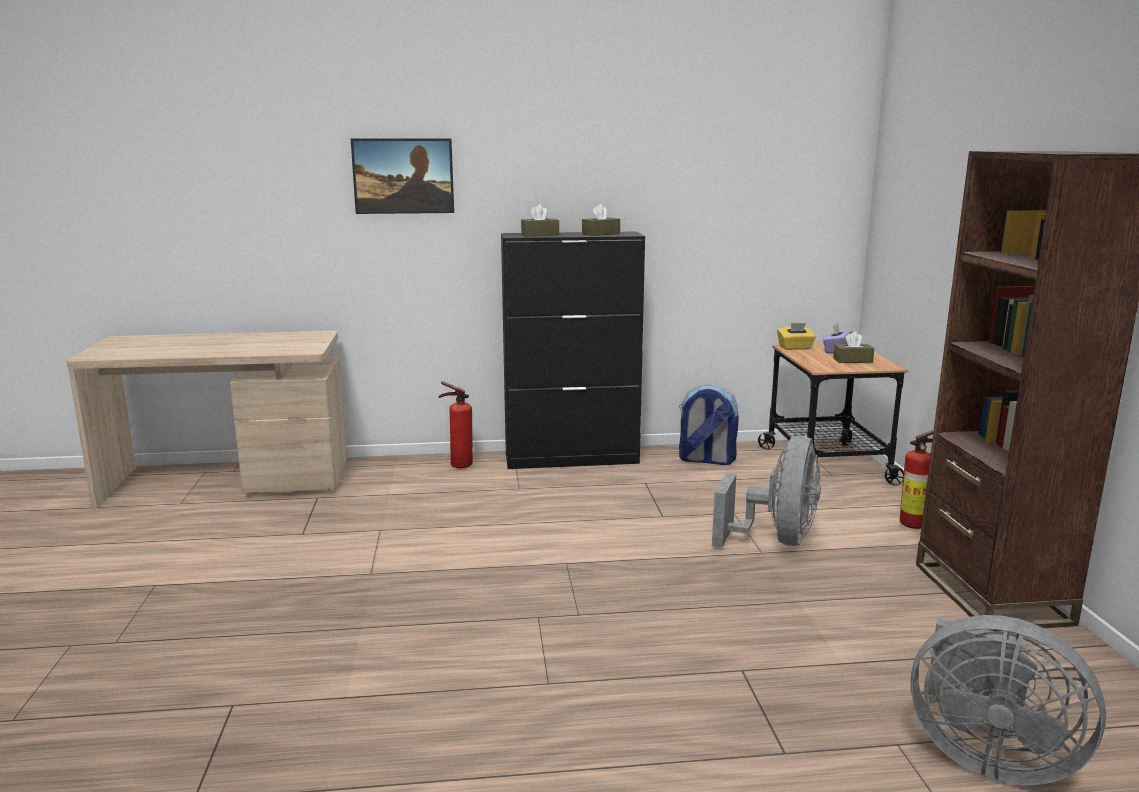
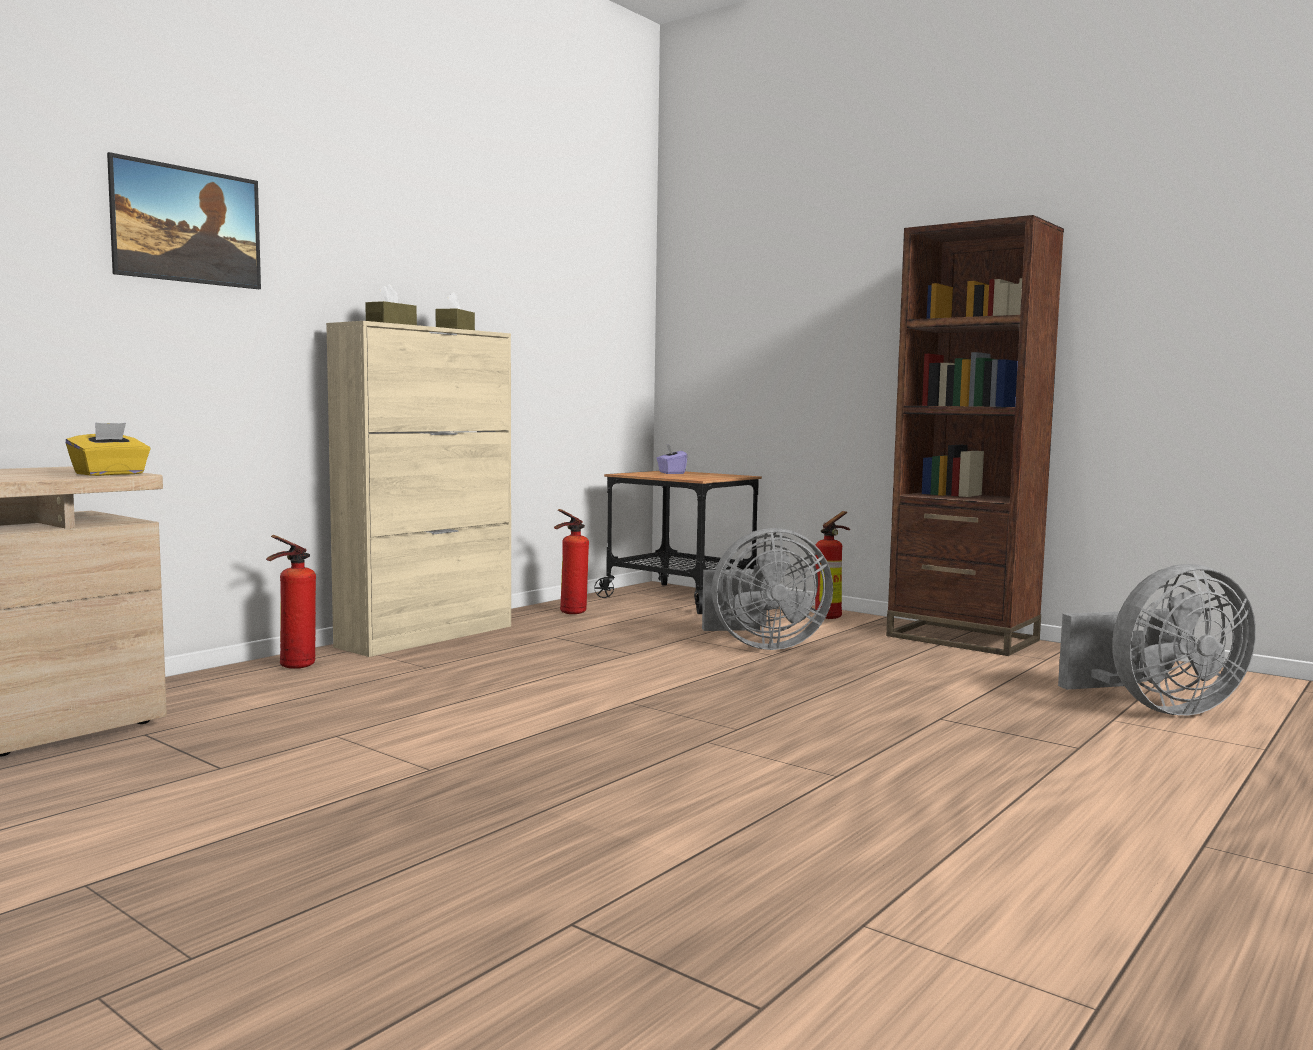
camera: 45 degrees left, 10 degrees down
black cabinet [501,232,645,469] -> beige cabinet [326,321,511,657]
backpack [679,385,739,465] -> fire extinguisher [554,509,589,614]
grey fan [712,436,821,547] -> grey fan turned 105 degrees clockwise [702,528,833,650]
yellow tissue box [777,323,816,350] -> yellow tissue box moved to [66,422,150,476]
brown tissue box [833,331,874,363] -> none

